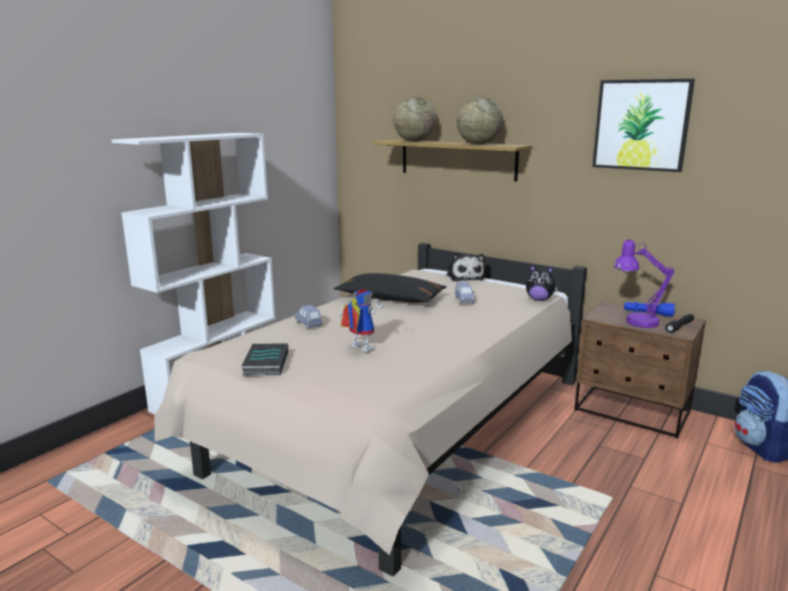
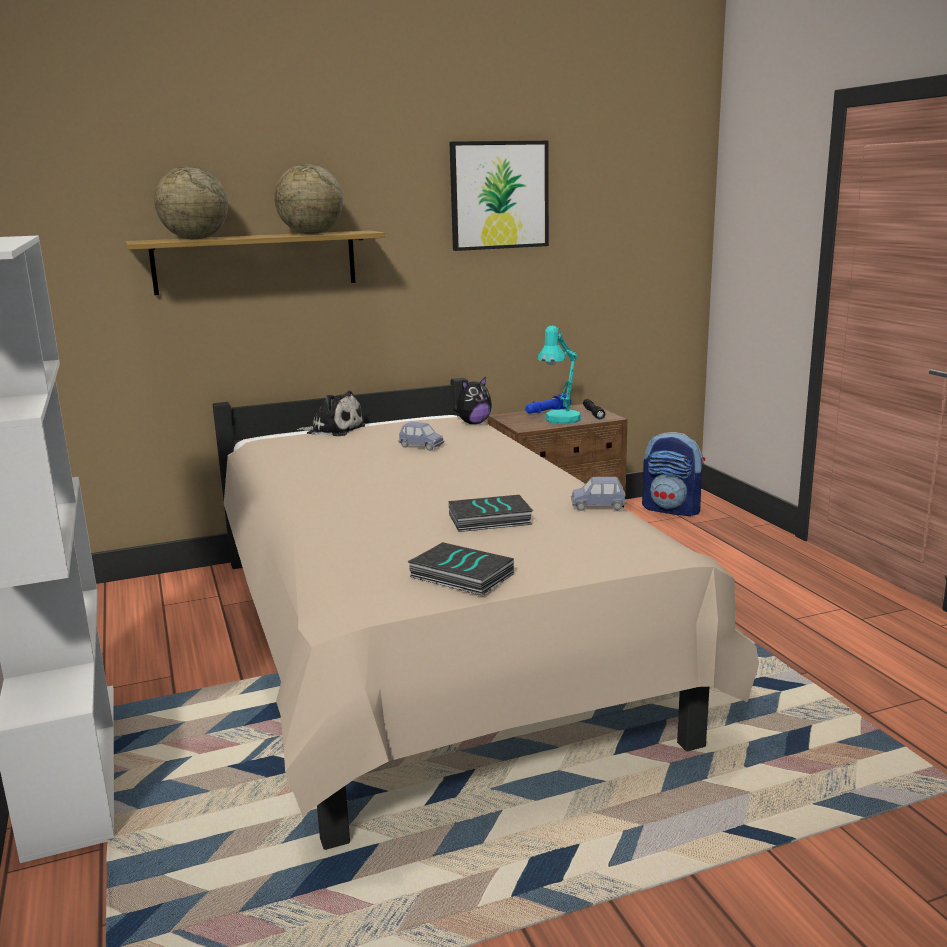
camera: 55 degrees left, 0 degrees up
blue toy car [295,305,323,329] -> blue toy car moved to [571,477,626,511]
black pillow [334,273,447,302] -> none
toy robot [340,289,384,352] -> book [449,495,533,532]
purple table lamp [614,239,675,328] -> turquoise table lamp [538,326,581,424]

